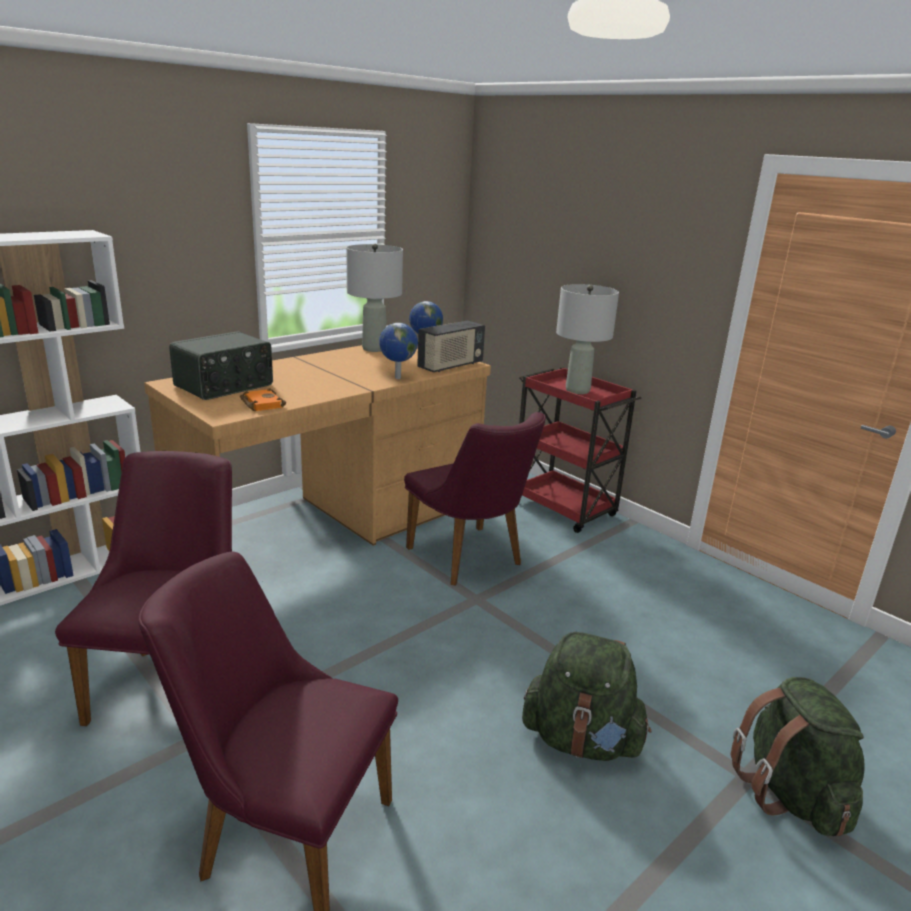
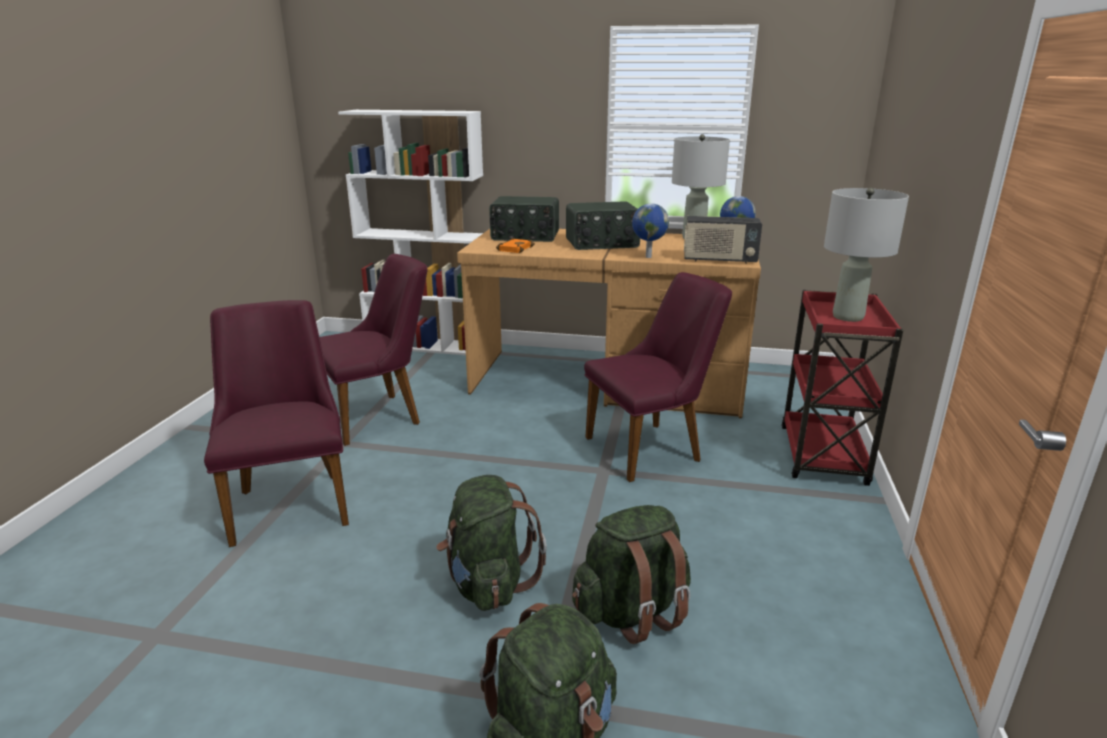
camera: 55 degrees right, 0 degrees up
purple chair [404,412,546,586] -> purple chair turned 135 degrees counterclockwise [584,272,732,482]
none -> radio [566,201,640,250]
none -> green backpack [572,505,691,644]

